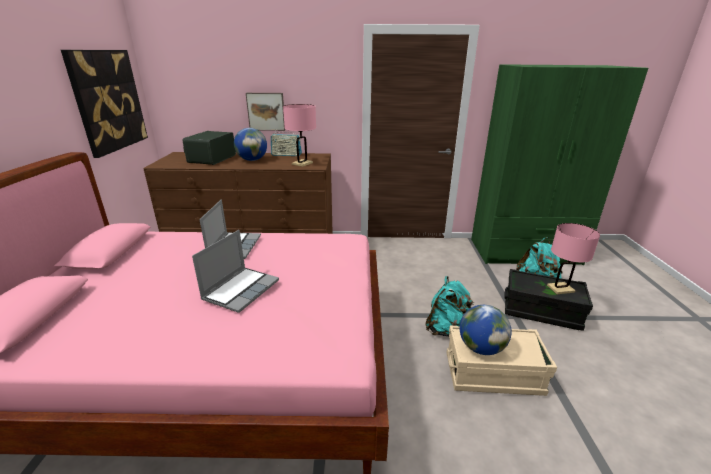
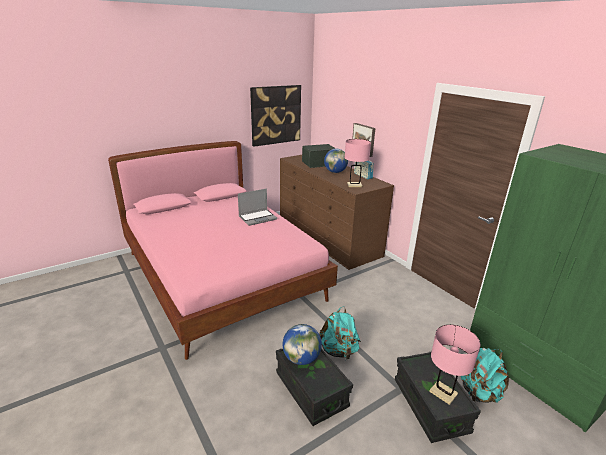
camera: 55 degrees right, 0 degrees up
laptop [192,230,279,313] -> none
beige storage box [446,325,557,396] -> black storage box [276,348,353,426]

